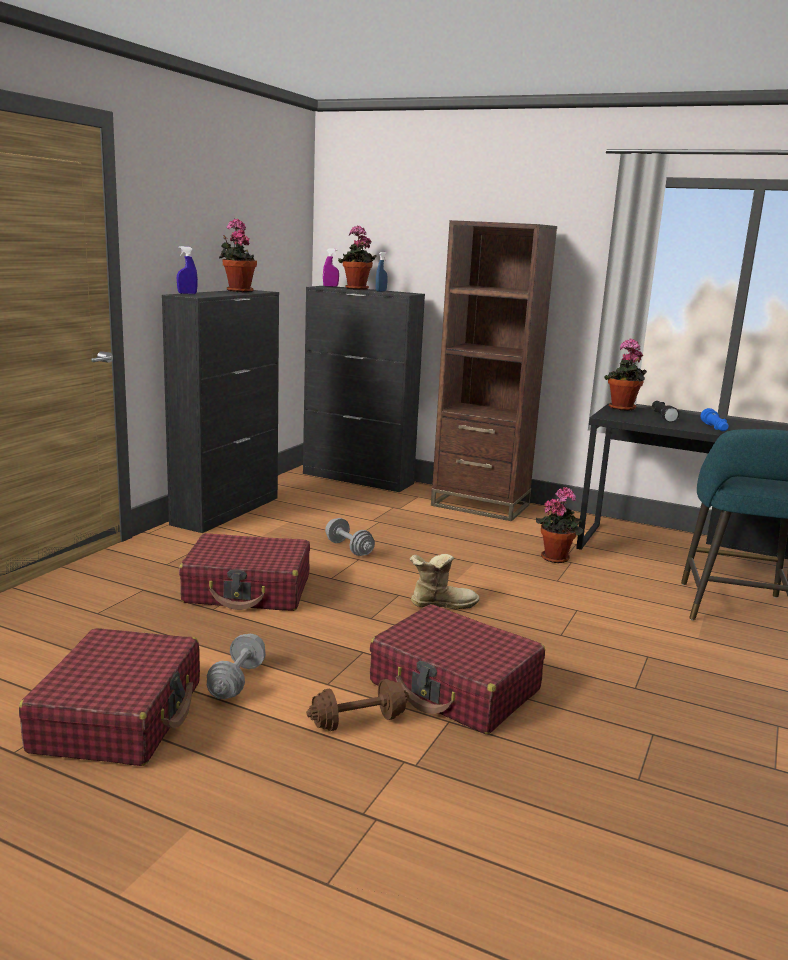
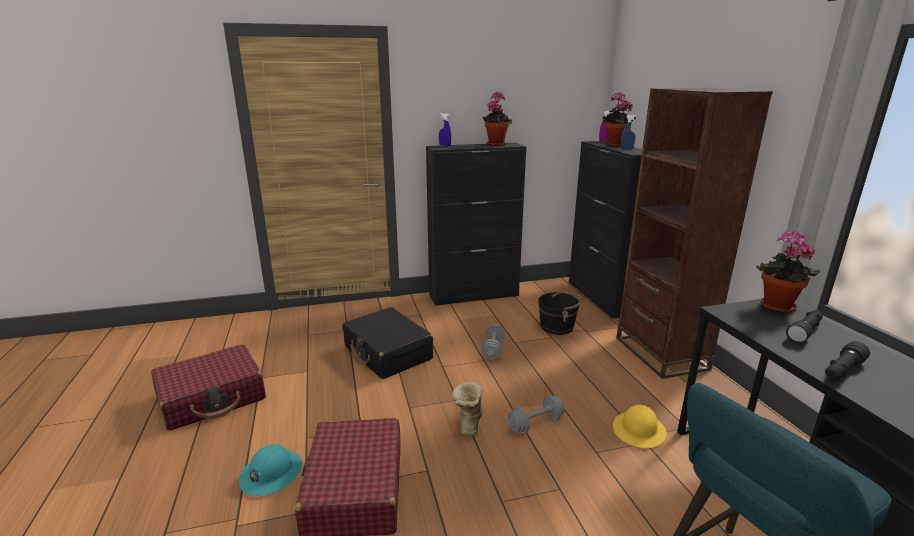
camera: 50 degrees right, 5 degrees up
red suitcase [179,533,310,611] -> black suitcase [342,307,433,379]
grey dumbbell [207,634,266,699] -> grey dumbbell moved to [507,395,565,433]
brown dumbbell [306,679,409,731] -> turquoise hard hat [239,444,302,496]
boot [410,554,479,609] -> boot turned 120 degrees counterclockwise [453,382,483,436]
potted plant [536,487,583,563] -> yellow hard hat [613,404,667,448]
blue flashlight [701,408,729,431] -> black flashlight [825,341,870,380]
none -> black bucket [538,291,582,335]

